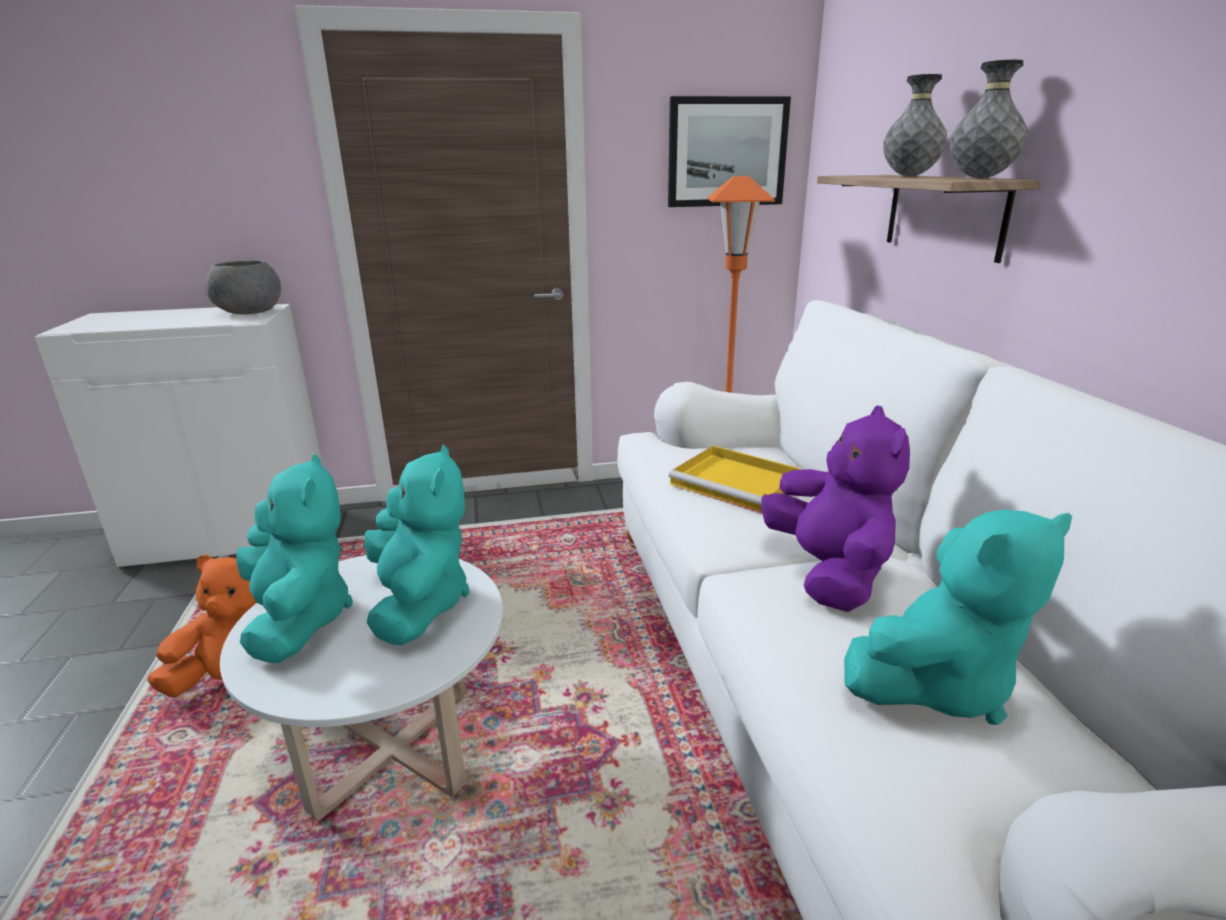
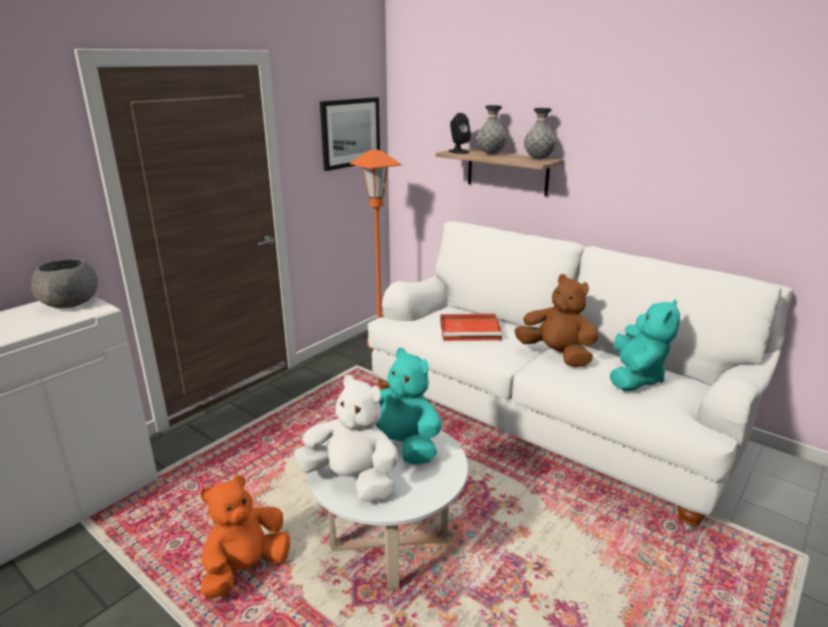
camera: 40 degrees left, 0 degrees up
turquoise plush toy [236,453,353,663] -> white plush toy [294,375,398,502]
yellow tray [669,445,804,514] -> red tray [440,314,502,341]
purple plush toy [761,405,910,612] -> brown plush toy [514,274,598,367]
none -> black speaker [449,113,471,154]

